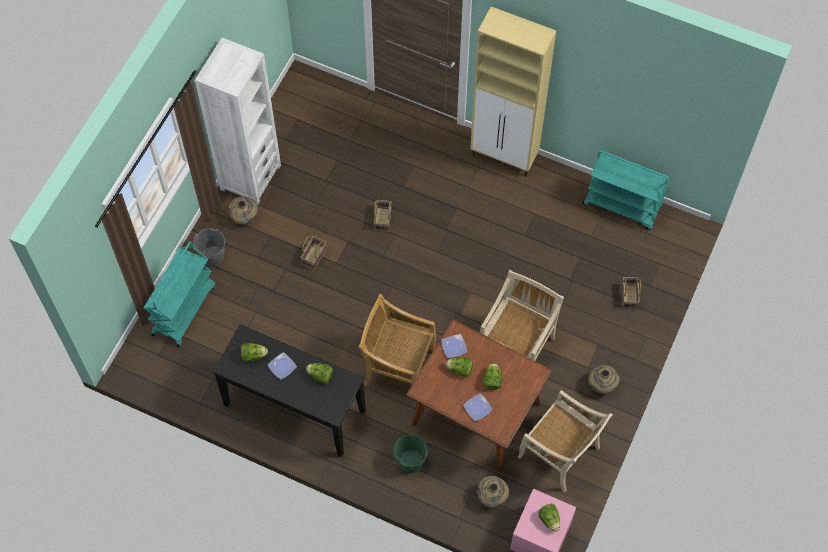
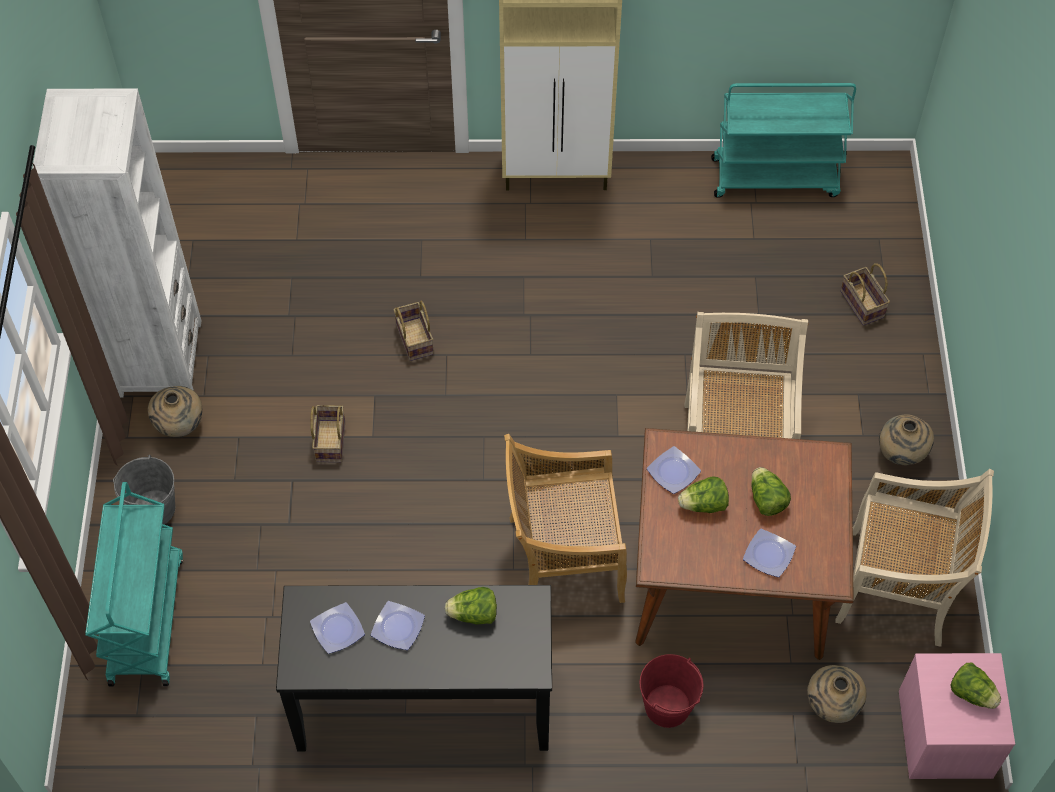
camera: 25 degrees left, 5 degrees down
lettuce [241,343,268,362] -> plate [310,602,365,654]
green bucket [394,435,428,473] -> red bucket [639,654,704,728]

